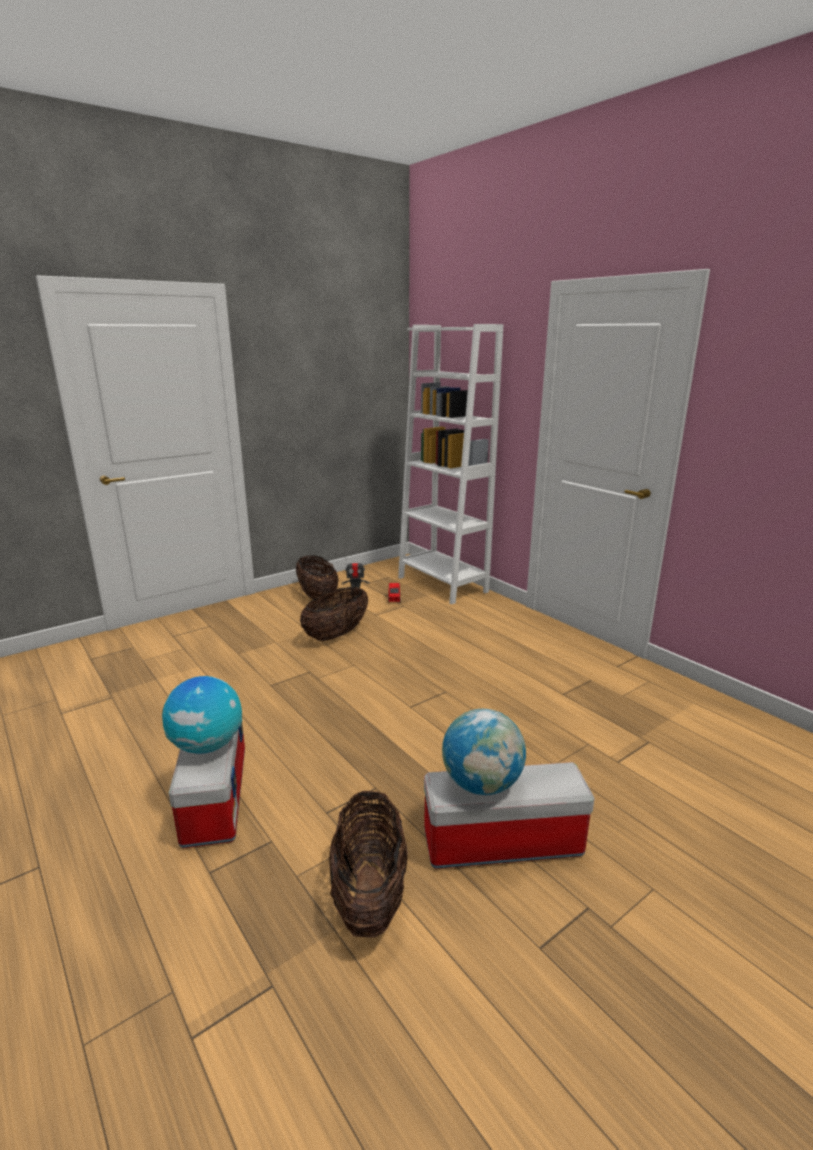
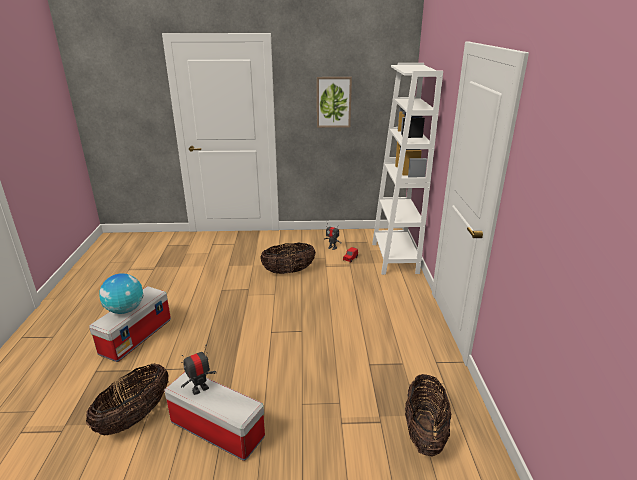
camera: 35 degrees right, 5 degrees up
basket [296,555,339,600] -> basket moved to [405,374,451,457]
globe [442,709,526,795] -> toy robot [181,348,217,395]
none -> picture [317,77,352,128]

